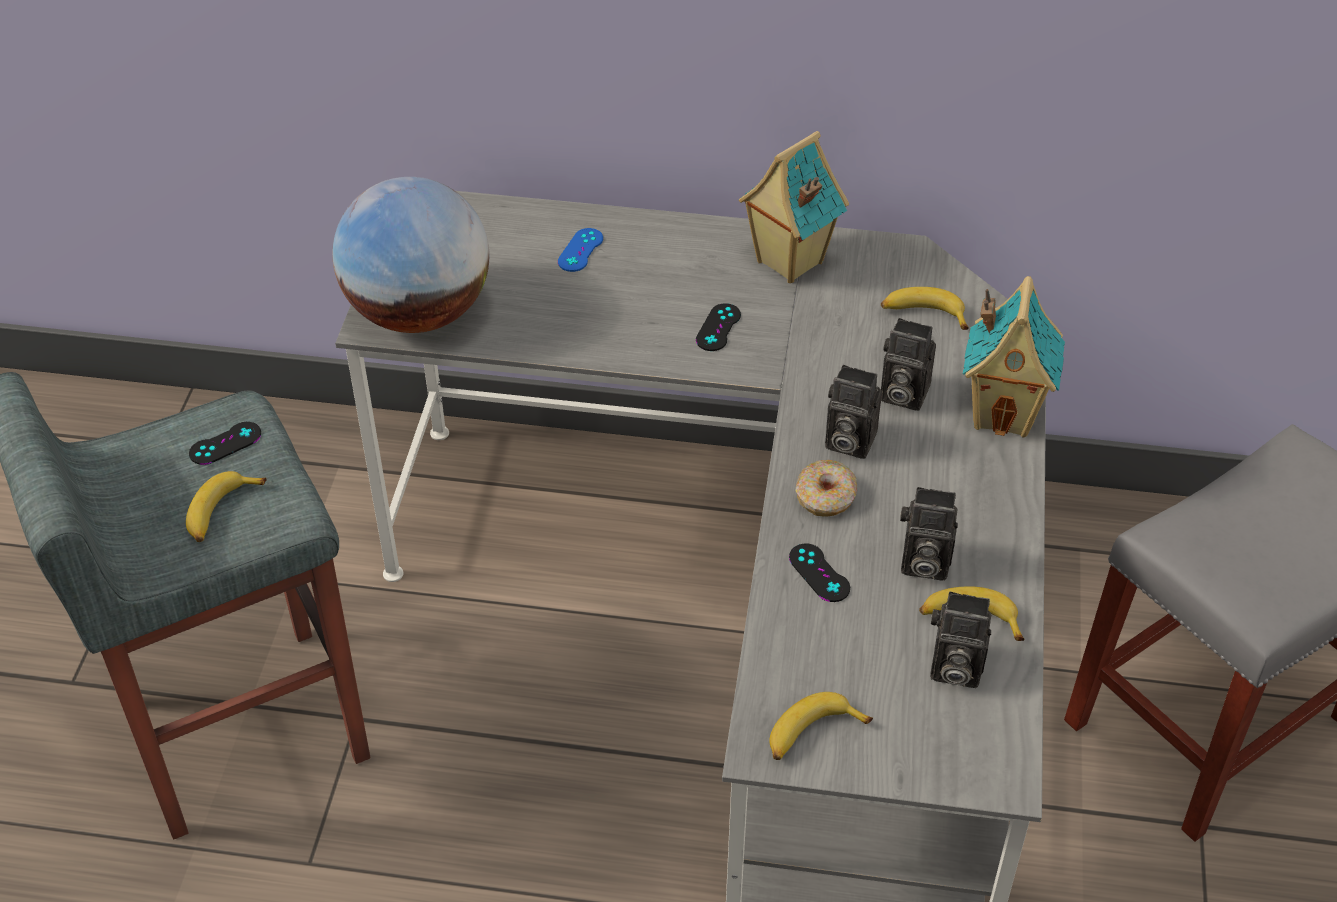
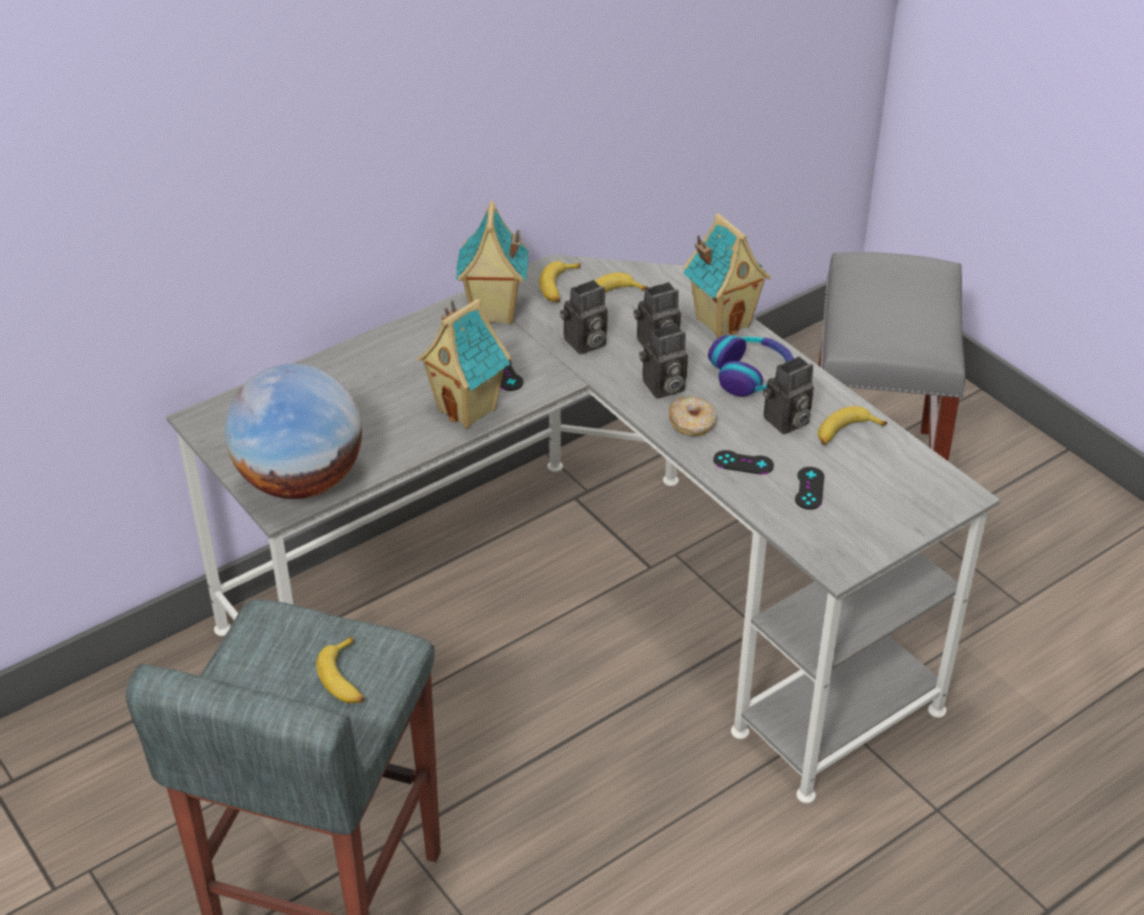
camera: 45 degrees left, 5 degrees down
black game controller [189,422,261,465] -> black game controller moved to [795,467,824,510]
blue game controller [558,228,603,272] -> none
banana [769,692,873,760] -> banana moved to [540,261,581,302]
camera [930,591,991,688] -> camera moved to [560,280,608,354]
none -> toy house [417,299,511,428]
none -> headphones [708,335,794,396]

